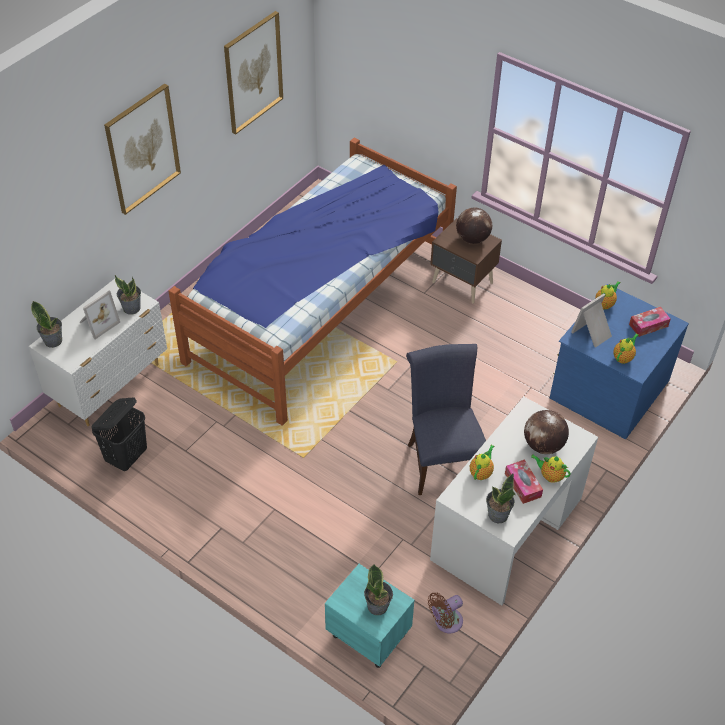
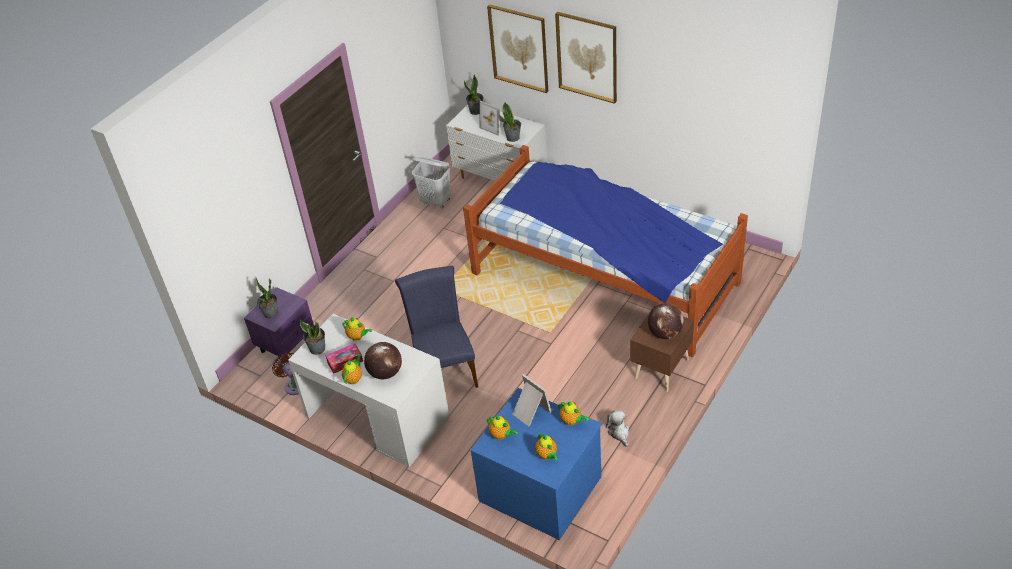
camera: 90 degrees right, 5 degrees down
black laundry basket [91,398,147,471] -> white laundry basket [412,157,451,208]
picture [224,11,283,135] -> picture moved to [487,4,548,93]
turquoise nightstand [325,564,415,668] -> purple nightstand [244,287,314,358]
blue chair [406,344,486,495] -> blue chair turned 90 degrees counterclockwise [395,266,478,388]
tissue box [629,307,670,337] -> teapot [535,434,558,460]
none -> plush toy [606,410,629,447]

